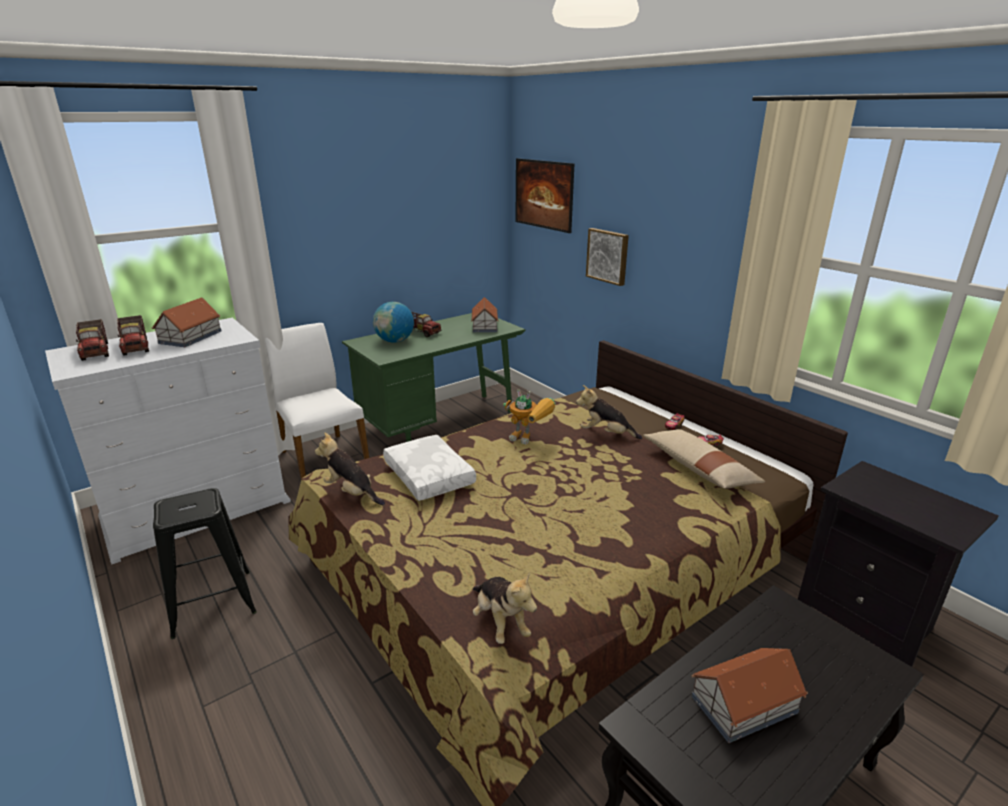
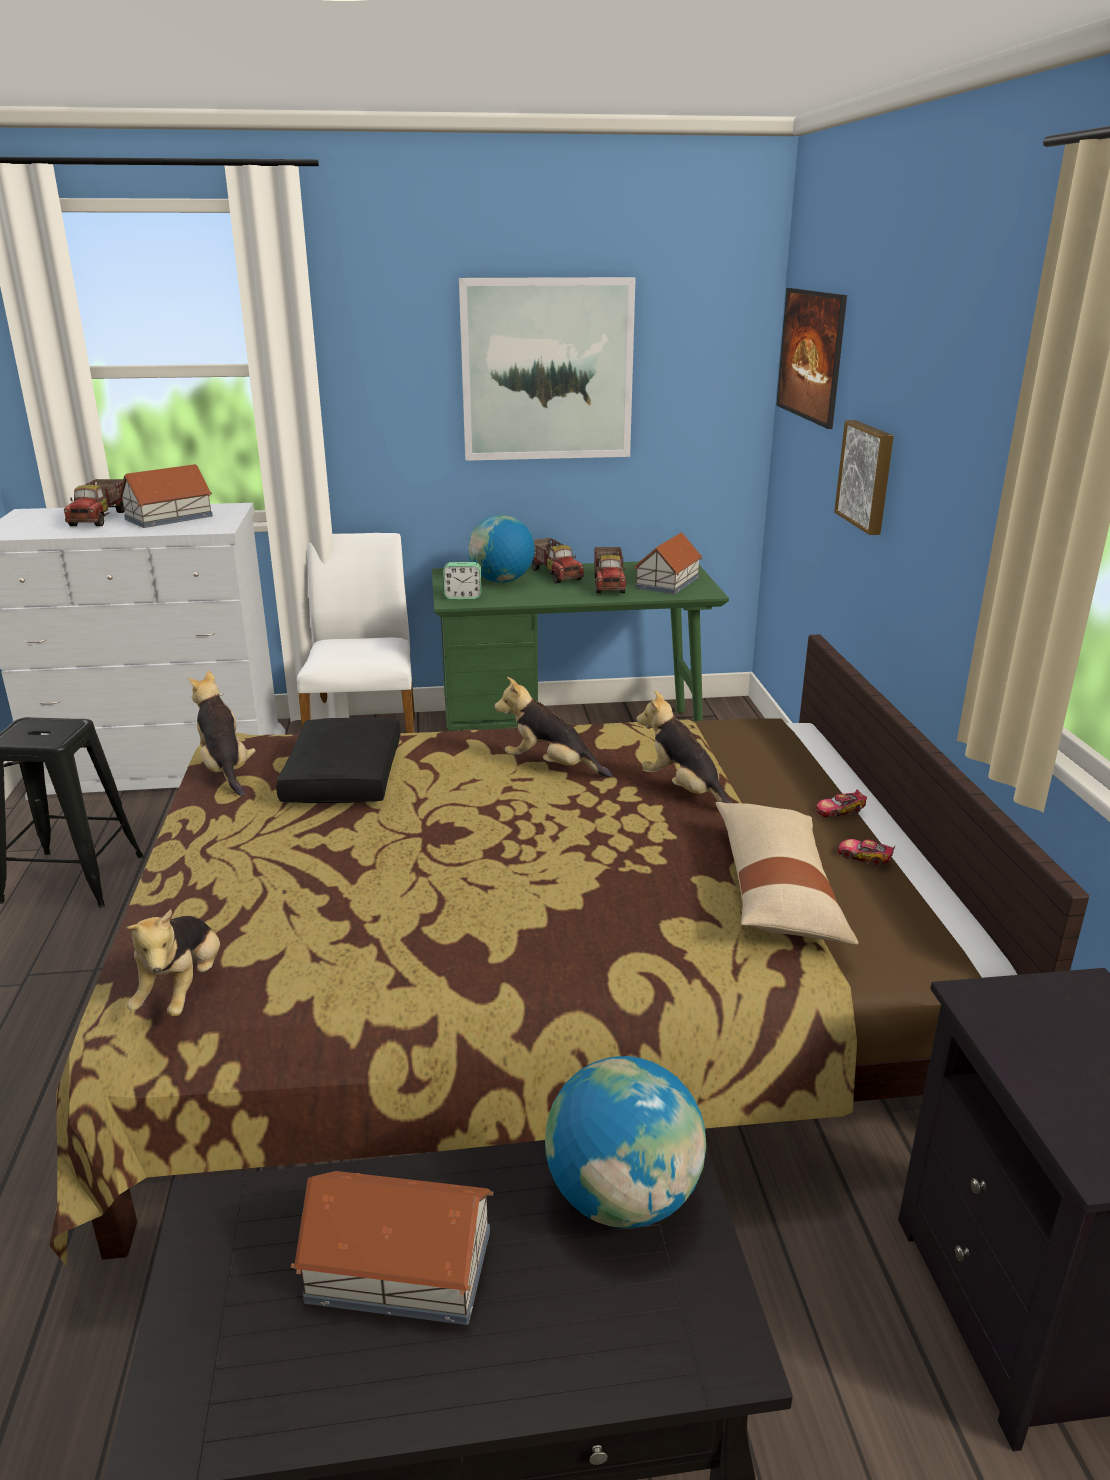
camera: 30 degrees right, 0 degrees up
toy truck [76,319,109,361] -> toy truck moved to [594,547,626,593]
white pillow [383,435,476,501] -> black pillow [276,718,401,803]
toy robot [503,389,555,444] -> plush toy [494,677,612,777]
none -> alarm clock [443,562,482,599]
none -> picture [459,277,636,461]
none -> globe [545,1056,706,1229]

